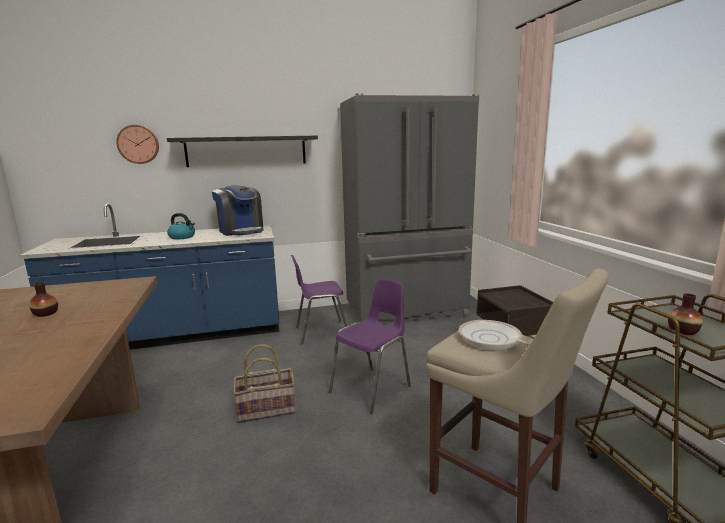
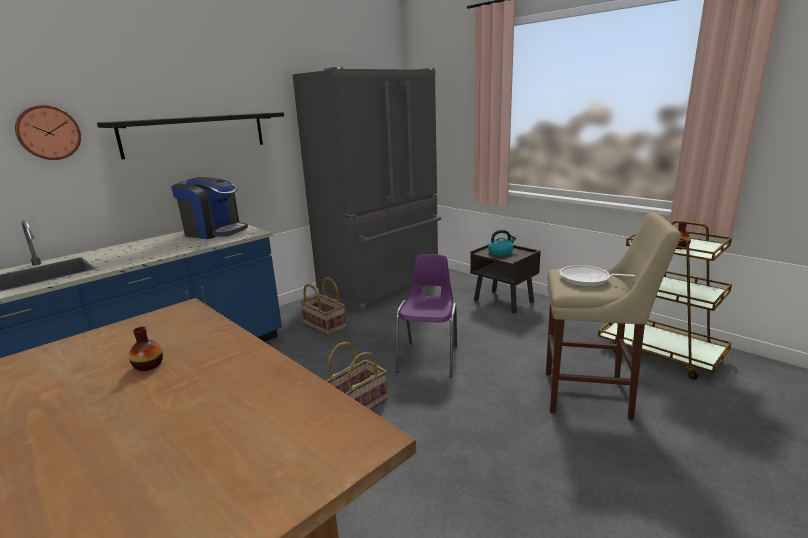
camera: 30 degrees left, 5 degrees up
kettle [167,213,195,240] -> kettle moved to [488,230,516,256]
purple chair [291,255,347,344] -> basket [300,277,346,336]

